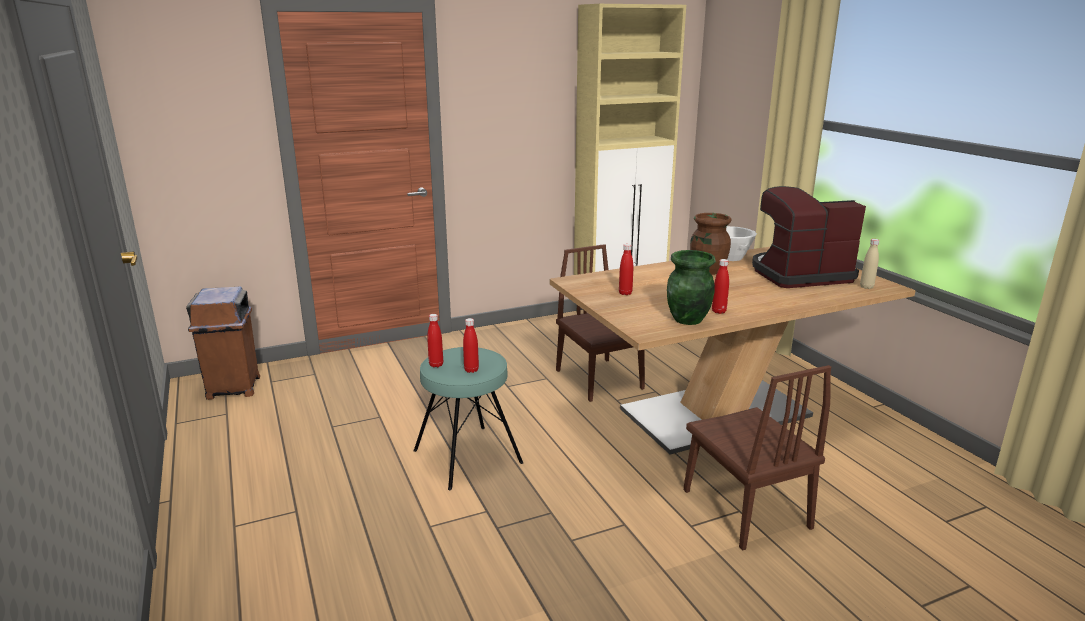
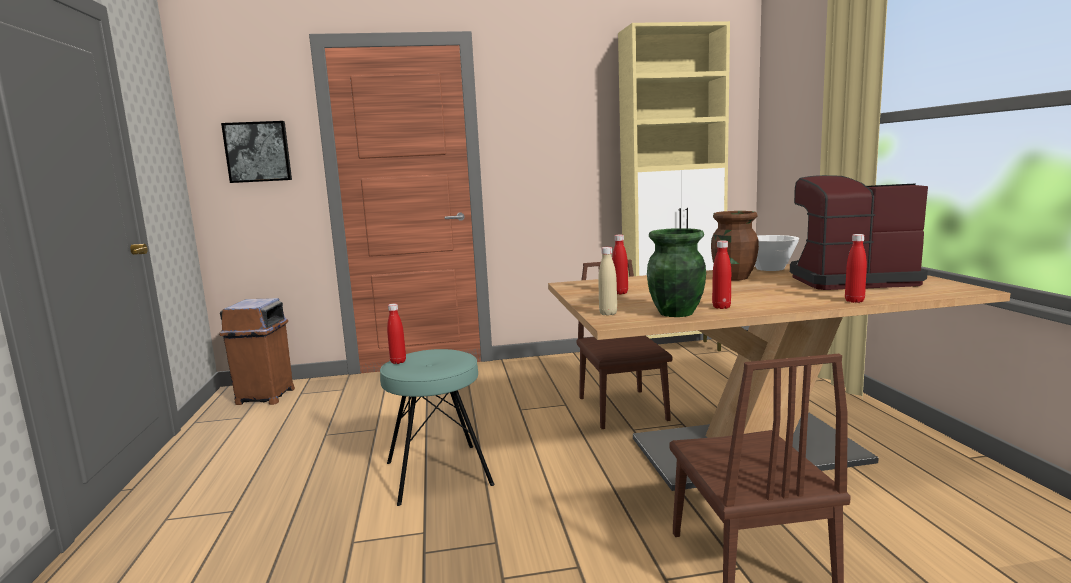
camera: 15 degrees right, 10 degrees down
red bottle [463,318,479,373] -> red bottle moved to [845,234,867,303]
beige bottle [860,239,879,289] -> beige bottle moved to [598,247,617,316]
none -> picture [221,121,292,183]

